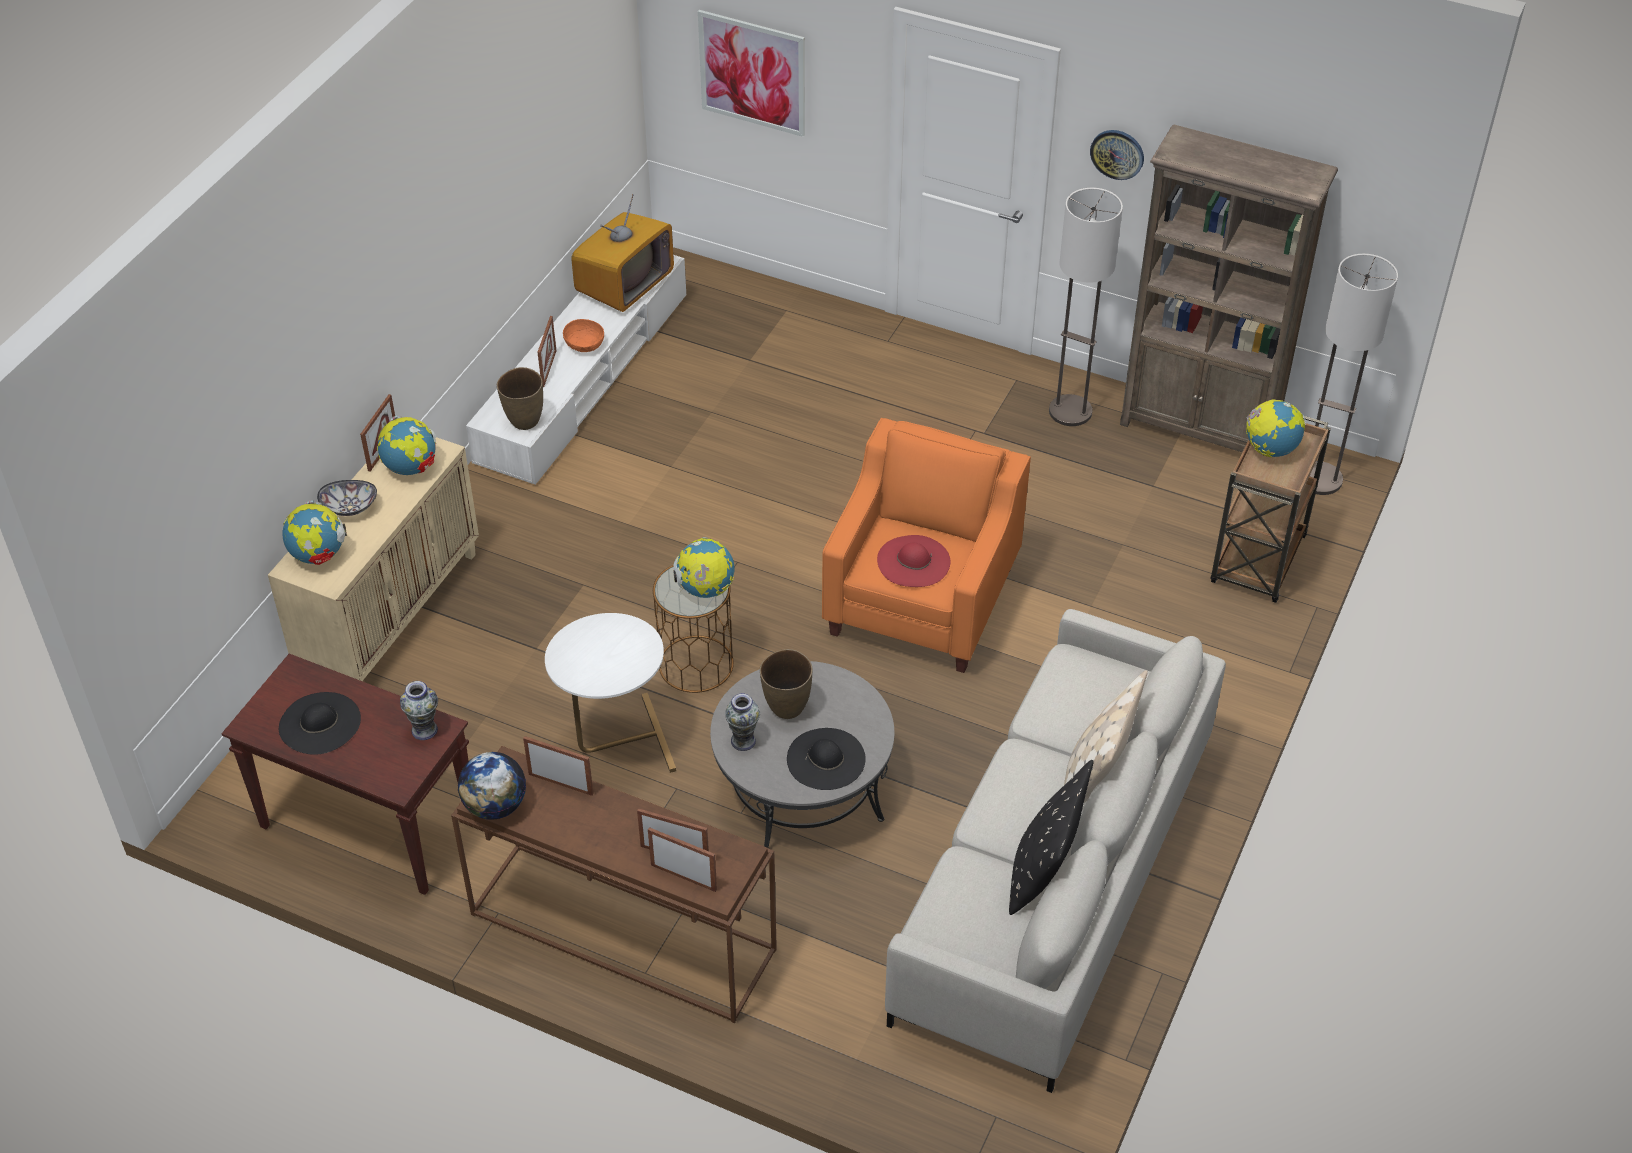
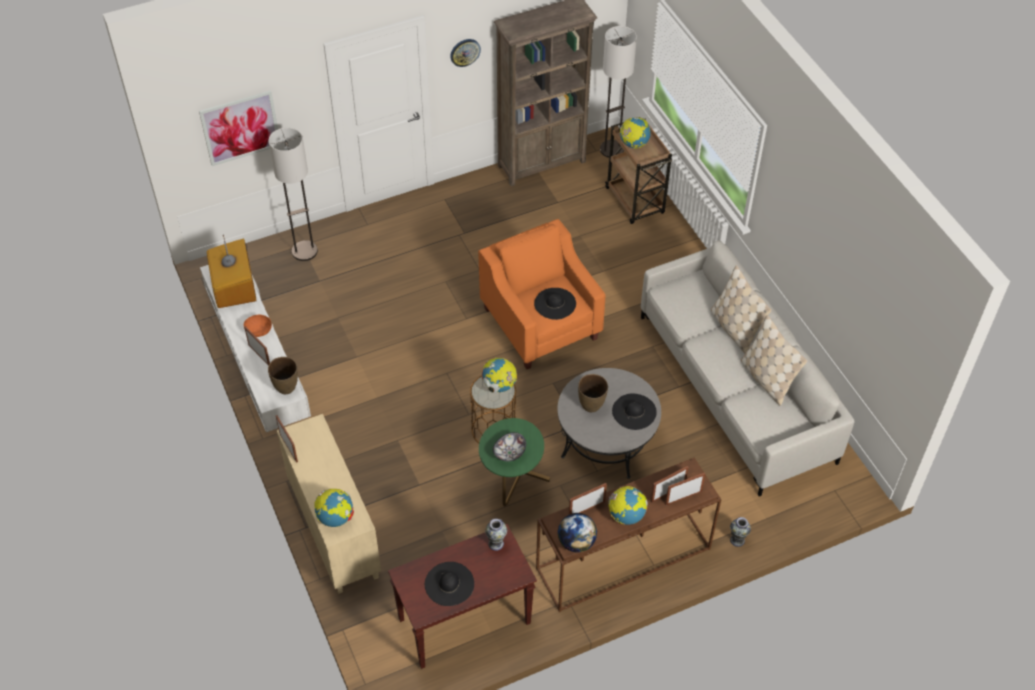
camera: 50 degrees left, 5 degrees up
bowl [317,480,377,516] -> bowl moved to [493,432,526,461]
globe [377,415,436,475] -> globe moved to [608,486,648,525]
white side table [545,613,676,773] -> green side table [479,418,550,506]
vase [725,693,760,751] -> vase moved to [730,517,751,547]
red hat [877,535,950,587] -> black hat [534,288,576,320]
black pillow [1009,760,1094,915] -> beige pillow [741,315,807,406]
floor lamp [1049,188,1123,426] -> floor lamp moved to [269,128,318,261]

